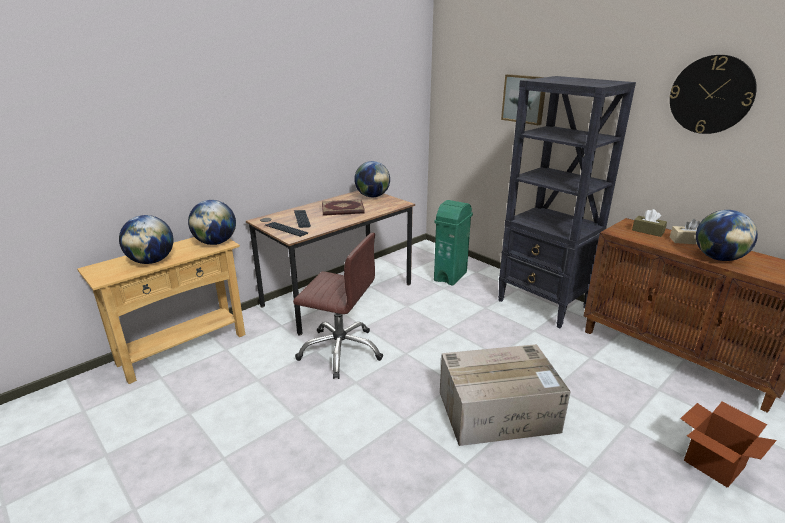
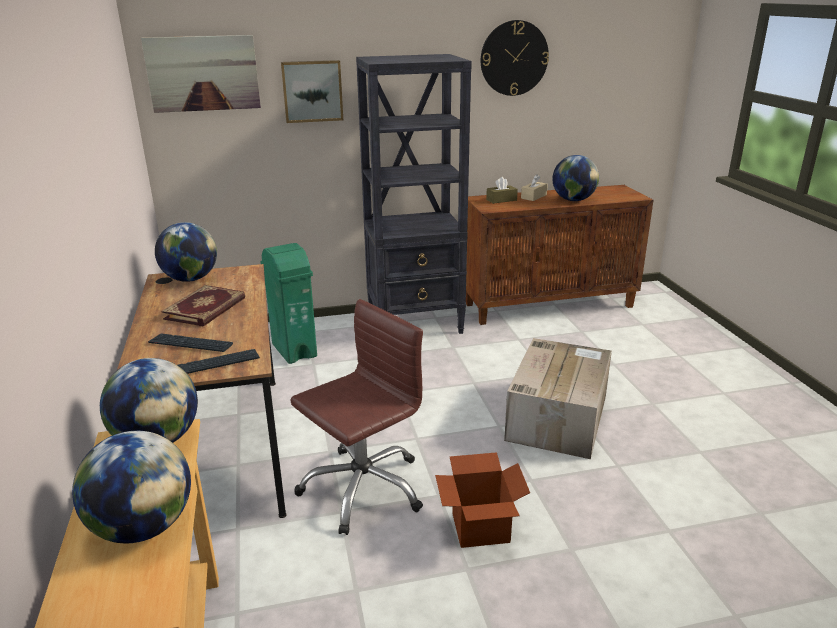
camera: 60 degrees left, 0 degrees up
cardboard box [680,402,777,488] -> cardboard box moved to [435,452,530,548]
none -> picture [141,35,261,113]

